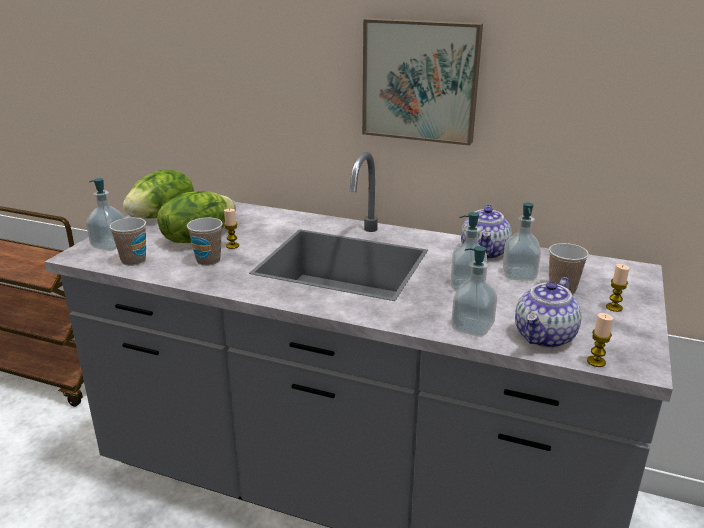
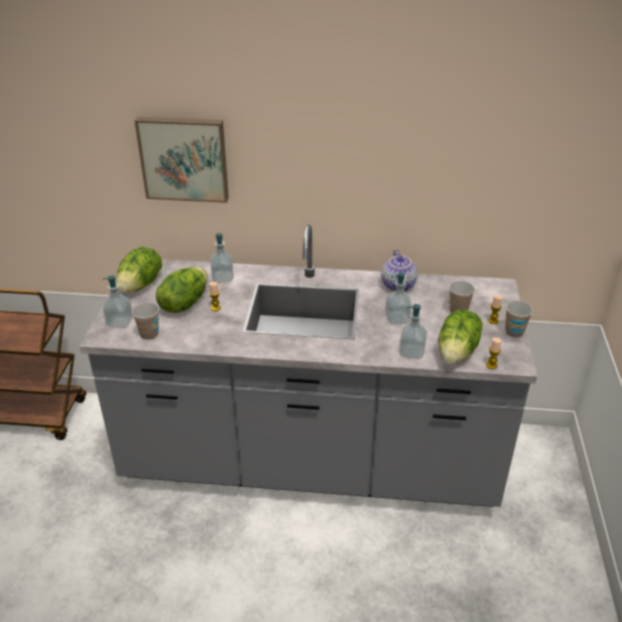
camera: 15 degrees left, 10 degrees up
cup [187,218,223,266] -> cup moved to [505,300,533,338]
picture [362,18,483,146] -> picture moved to [135,117,229,203]
soap dispenser [503,202,541,281] -> soap dispenser moved to [210,233,234,283]
teapot [515,277,582,348] -> lettuce [438,309,483,364]

